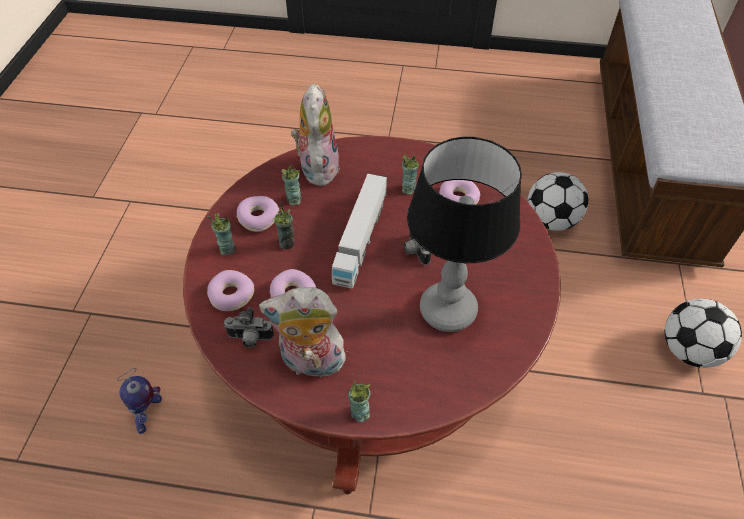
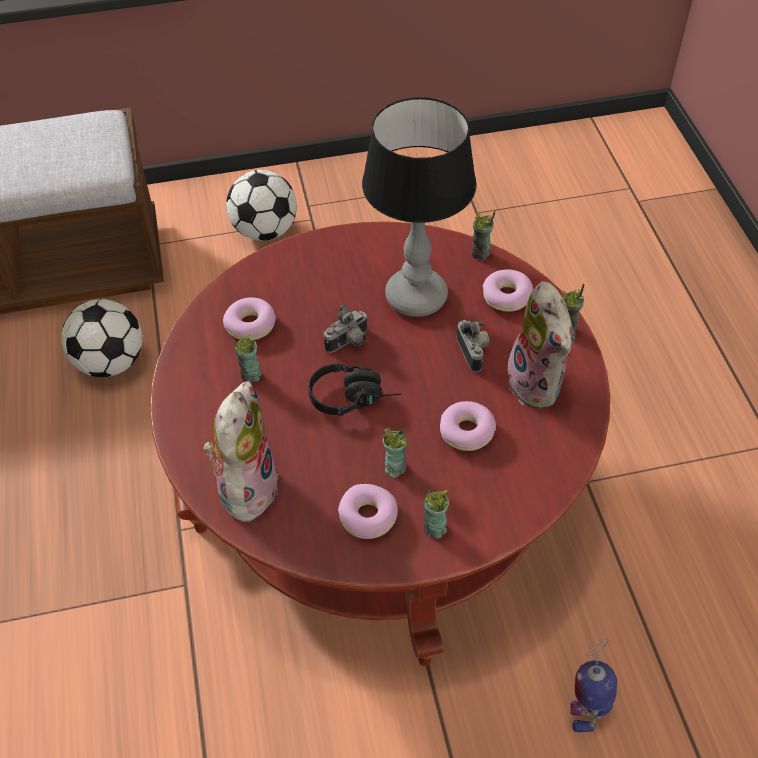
camera: 110 degrees left, 0 degrees up
toy robot [117,368,162,434] -> toy robot turned 60 degrees counterclockwise [570,639,617,733]
donut [207,270,254,311] -> donut moved to [482,269,533,312]
camera [224,307,274,348] -> camera moved to [457,320,490,372]
cup [282,165,302,205] -> cup moved to [471,210,495,261]
plush toy [291,84,340,186] -> plush toy turned 120 degrees clockwise [204,381,279,522]
toy truck [332,173,387,289] -> black headphones [308,363,401,416]

